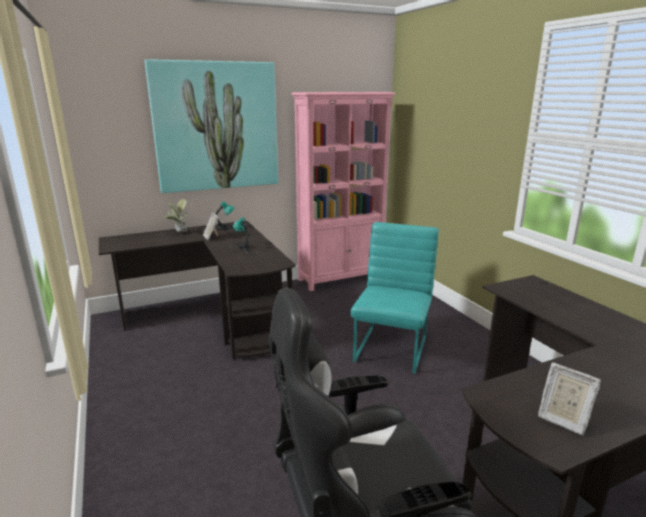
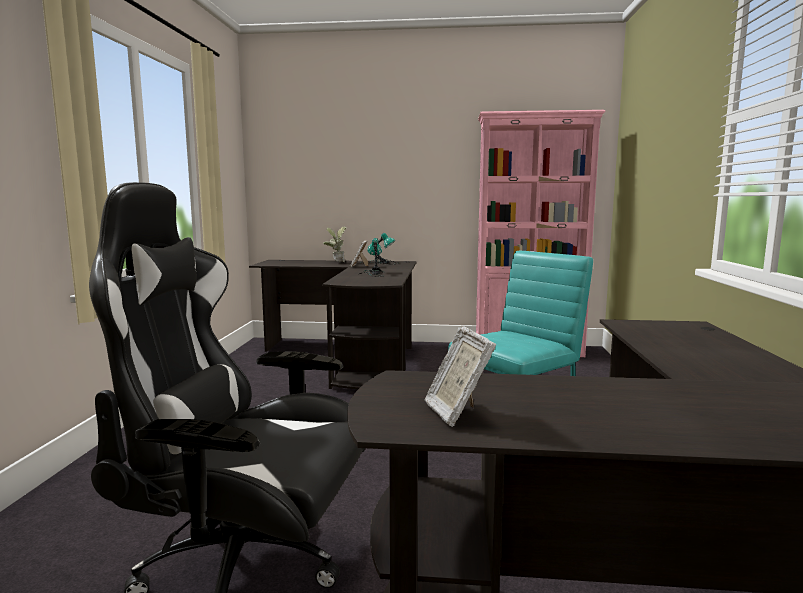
camera: 30 degrees right, 10 degrees down
picture [145,59,278,193] -> none

